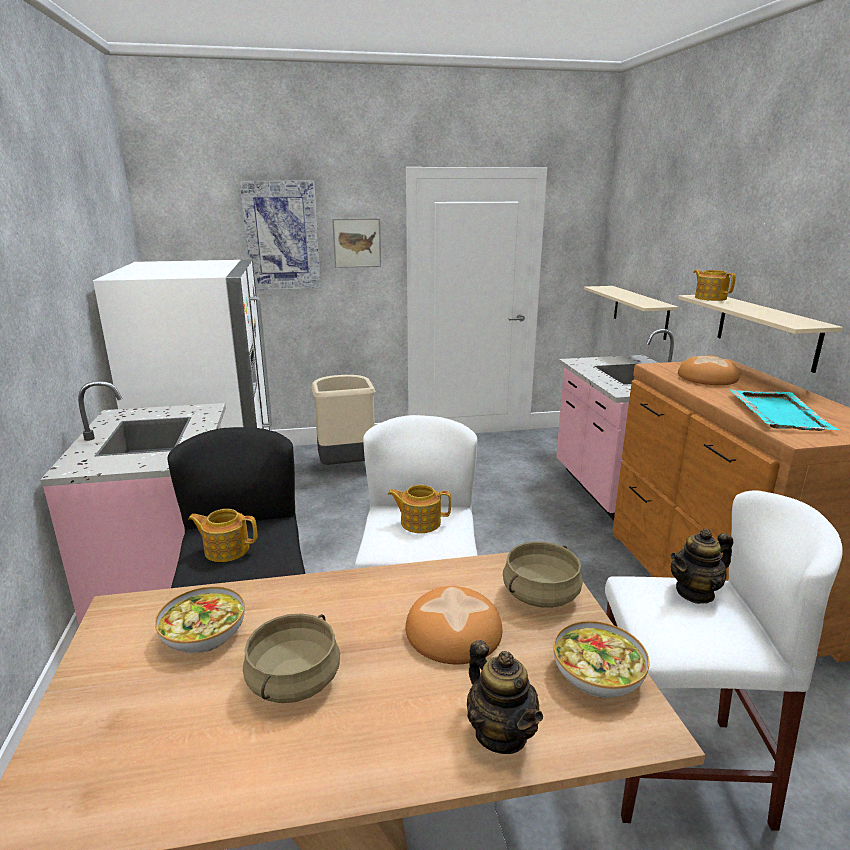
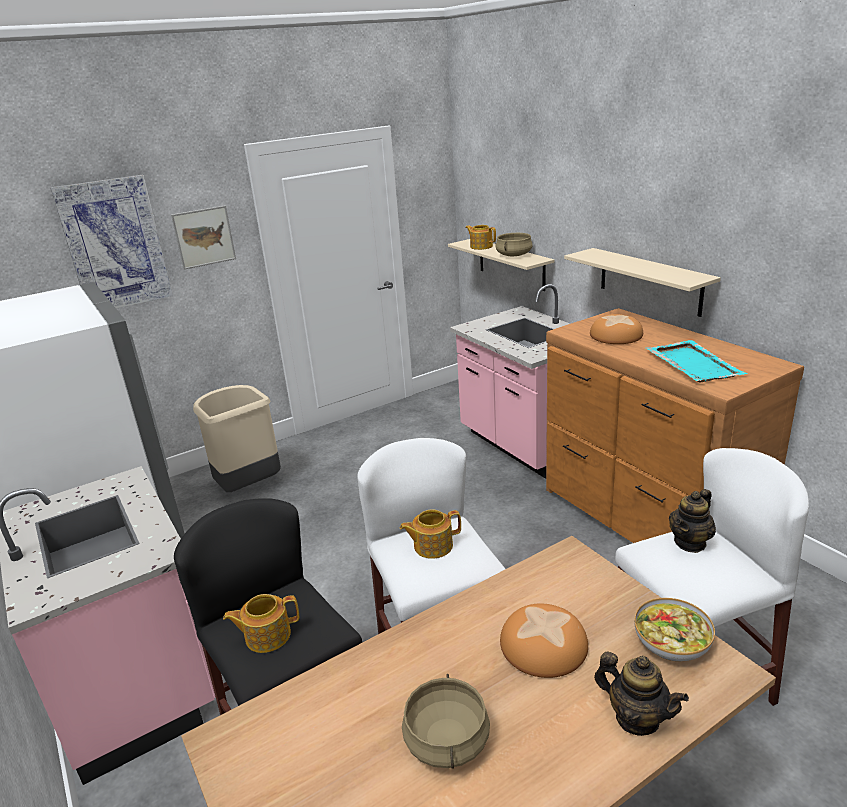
camera: 20 degrees left, 5 degrees up
bowl [155,586,245,653] -> none
beige cooking pot [503,541,583,608] -> beige cooking pot moved to [495,233,533,256]
teapot [694,269,736,301] -> teapot moved to [465,225,496,250]

